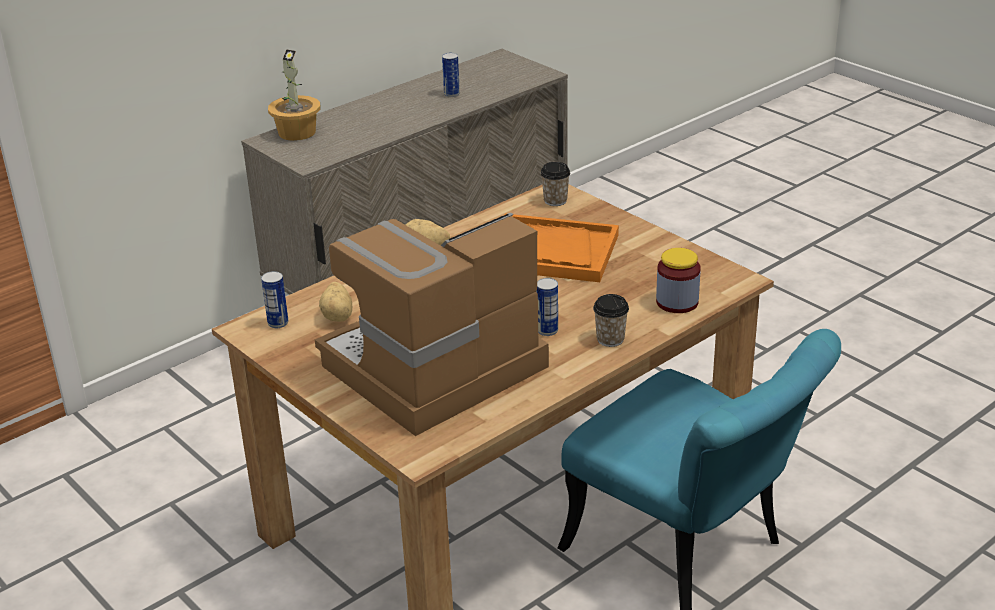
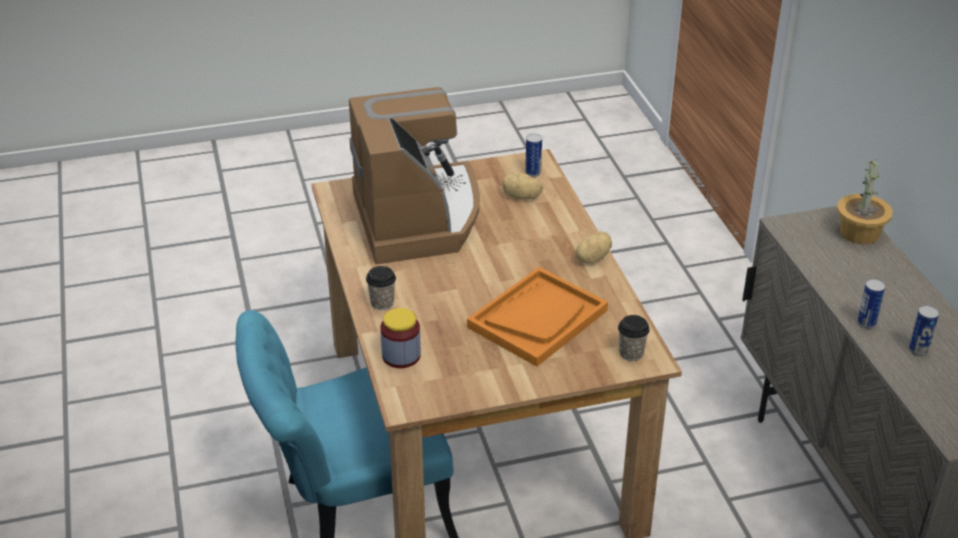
camera: 115 degrees right, 5 degrees up
can [536,278,558,336] -> can moved to [857,279,885,329]

